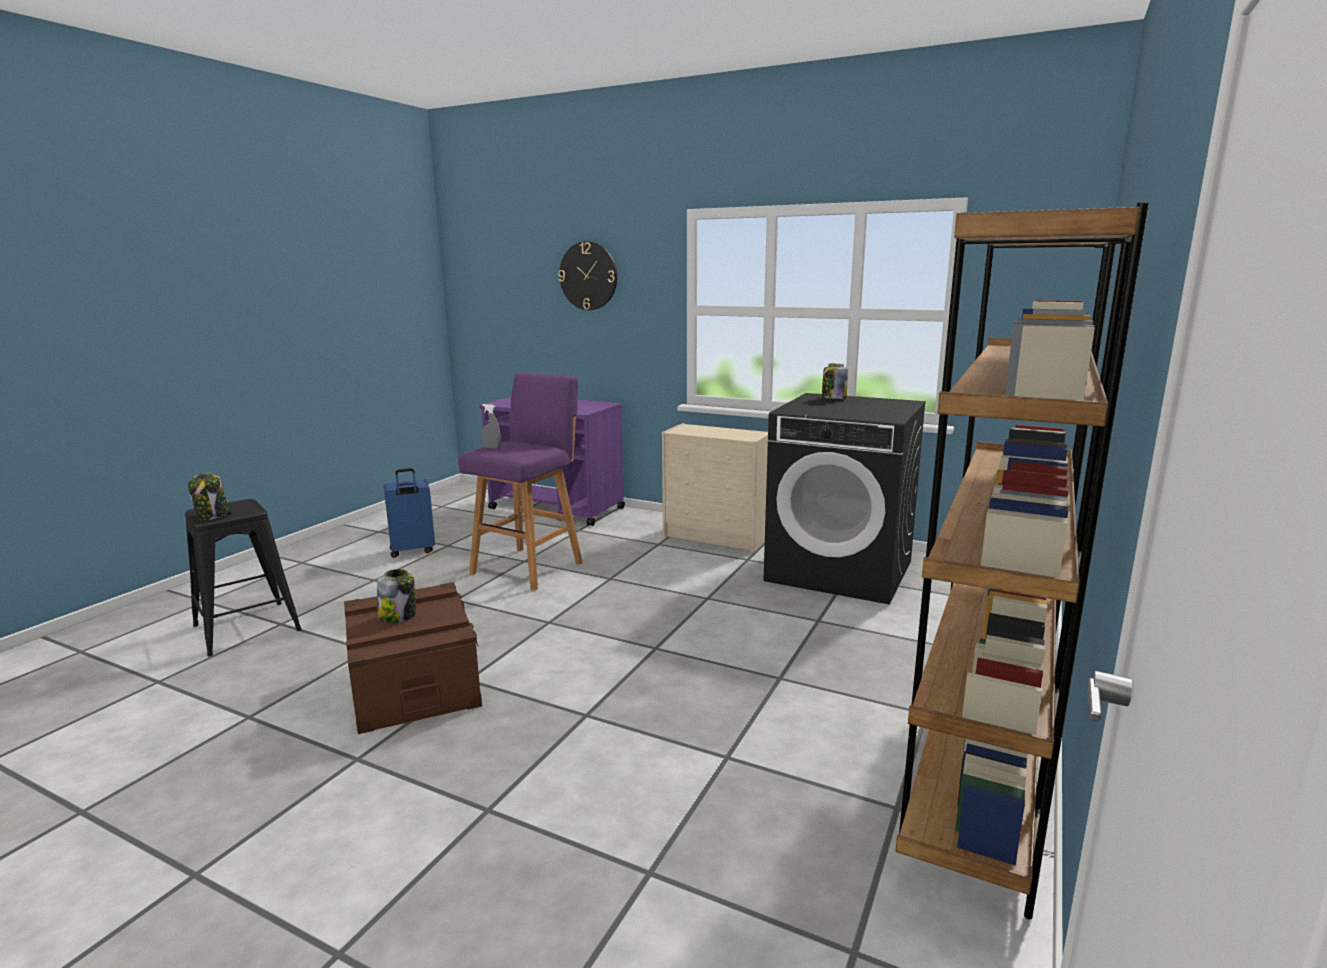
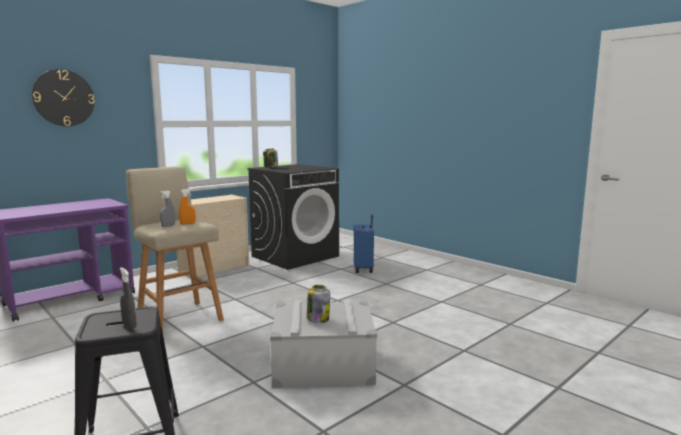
camera: 70 degrees left, 5 degrees down
jar [188,472,229,520] -> grey spray bottle [120,268,137,329]
brown storage box [344,582,482,734] -> grey storage box [270,299,377,388]
blue suitcase [384,468,435,558] -> blue suitcase moved to [354,214,374,273]
purple stool [458,372,583,591] -> beige stool [126,166,224,332]
brown bookcase [896,202,1149,920] -> none
none -> orange spray bottle [179,189,196,225]

